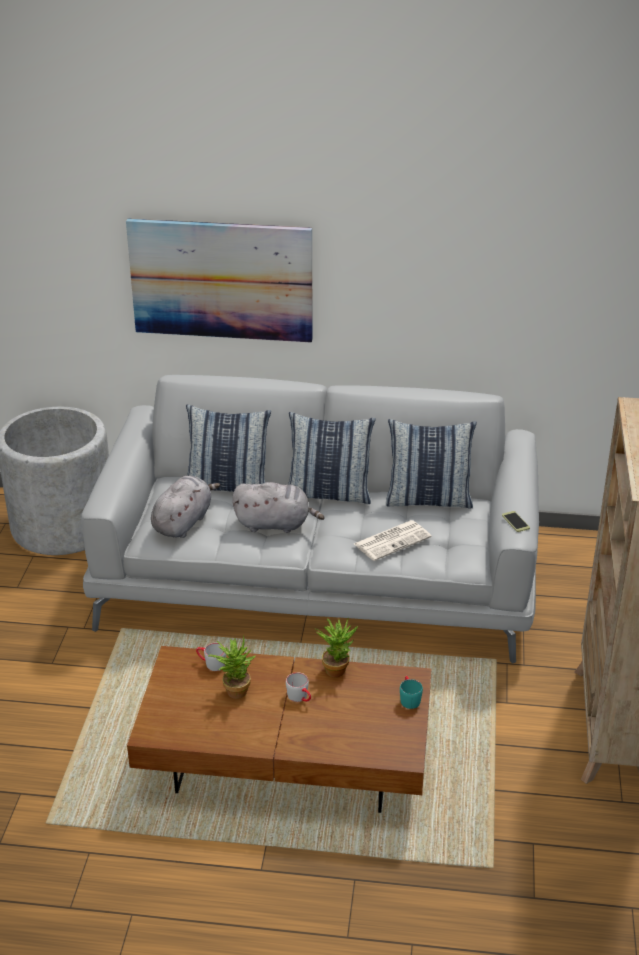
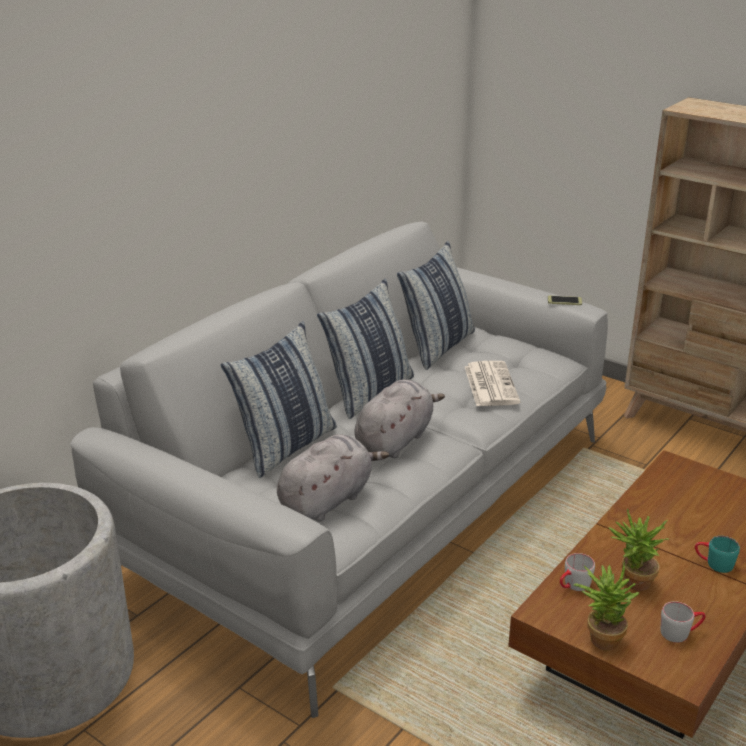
camera: 60 degrees left, 5 degrees down
picture [126,218,313,342] -> none
grey plush toy [151,476,220,538] -> grey plush toy turned 75 degrees clockwise [277,434,389,522]
grey mug [286,672,311,702] -> grey mug moved to [660,601,706,643]
potted plant [315,619,358,677] -> potted plant moved to [573,562,640,651]
turquoise mug [400,676,423,709] -> turquoise mug moved to [695,536,740,573]

